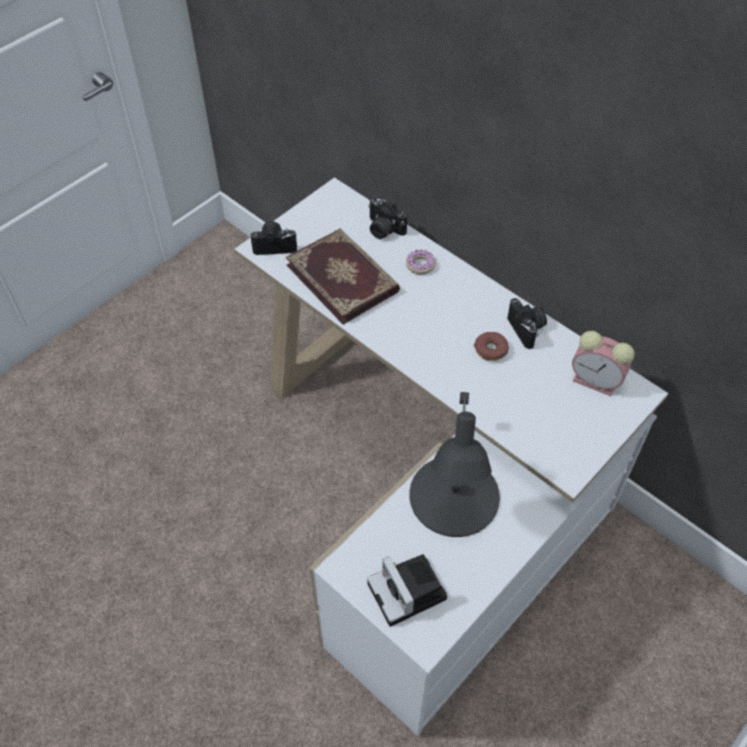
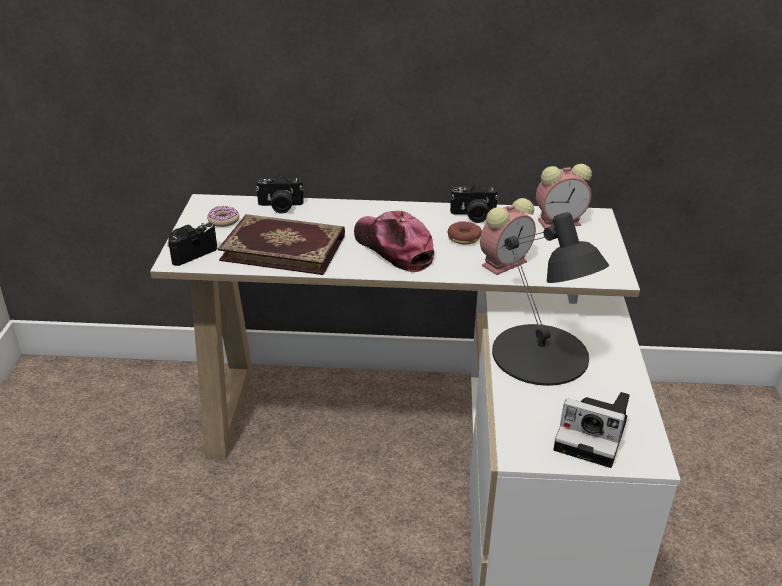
camera: 40 degrees left, 20 degrees down
donut [406,249,436,275] -> donut moved to [207,206,239,227]
camera [507,298,547,349] -> camera turned 150 degrees clockwise [450,183,498,223]
none -> cap [354,211,434,272]
none -> alarm clock [480,198,536,275]

